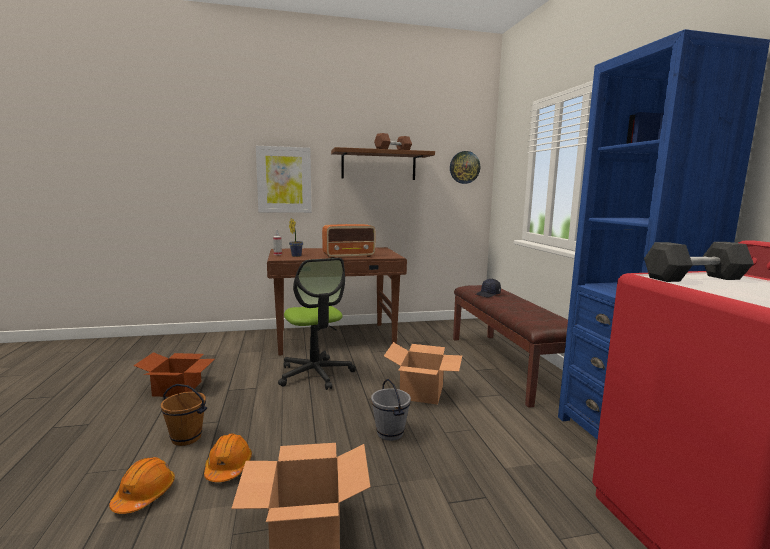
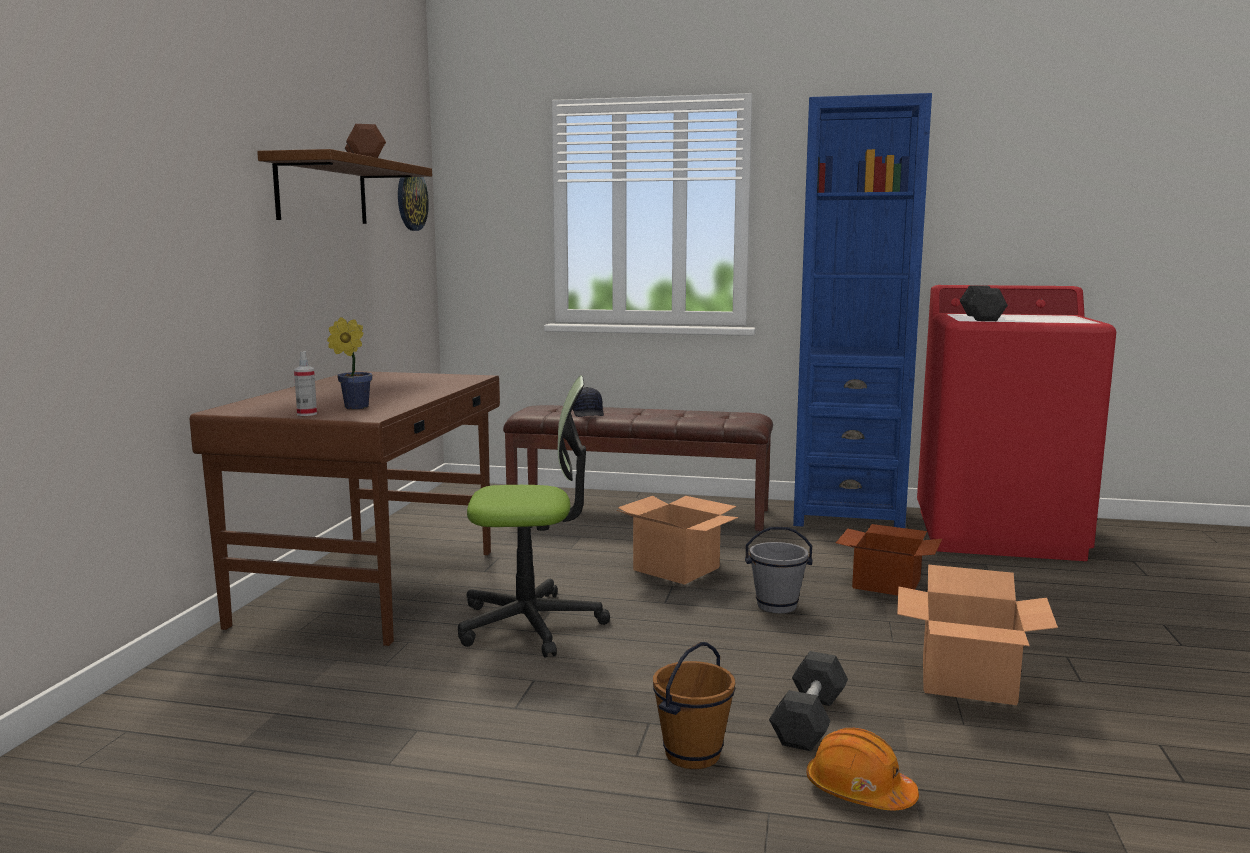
camera: 65 degrees left, 0 degrees up
cardboard box [134,352,215,397] -> cardboard box moved to [836,524,942,596]
orange hard hat [204,433,252,482] -> black dumbbell [769,651,848,751]
picture [256,146,311,213] -> none
radio [322,224,376,258] -> none

